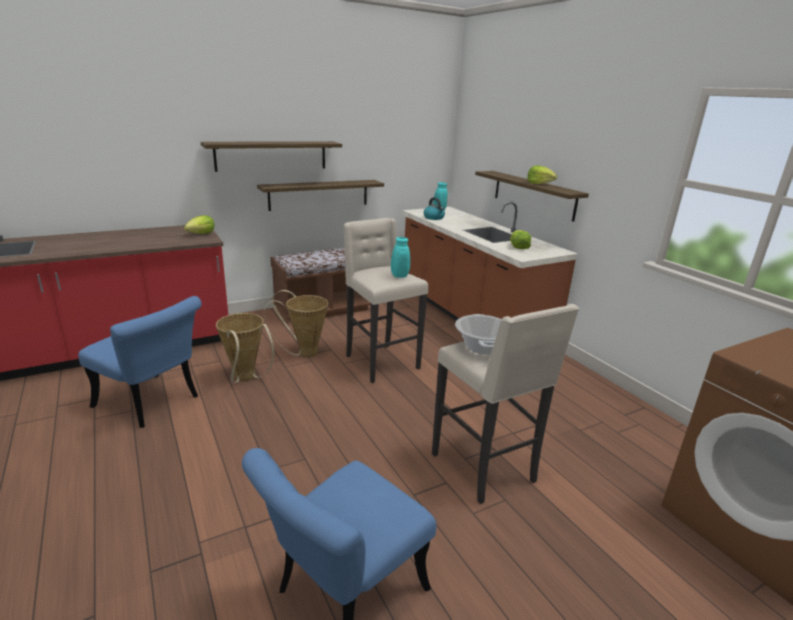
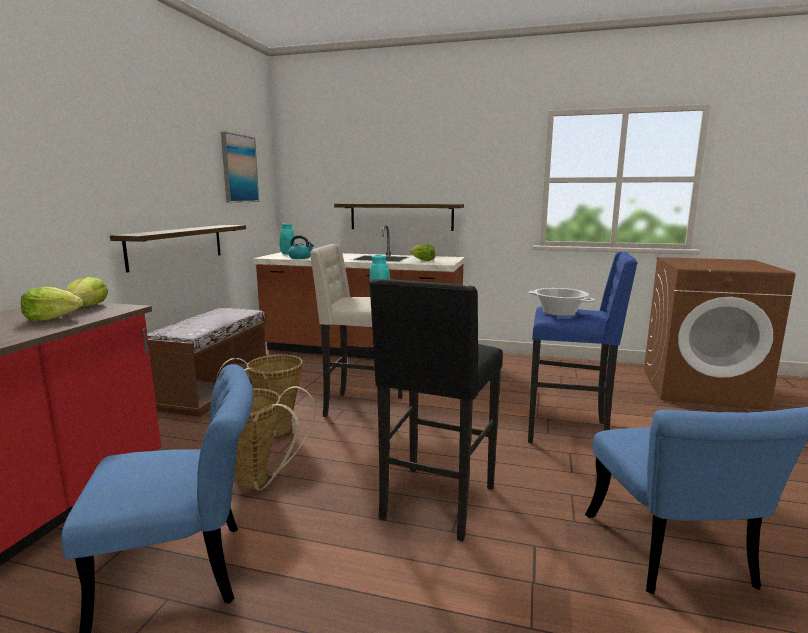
camera: 45 degrees left, 10 degrees down
shelf [201,141,342,172] -> none
beige stool [432,304,579,504] -> blue stool [528,252,638,443]
lettuce [527,165,557,184] -> lettuce moved to [21,287,83,321]
none -> picture [221,132,259,203]
none -> black stool [369,279,503,541]

